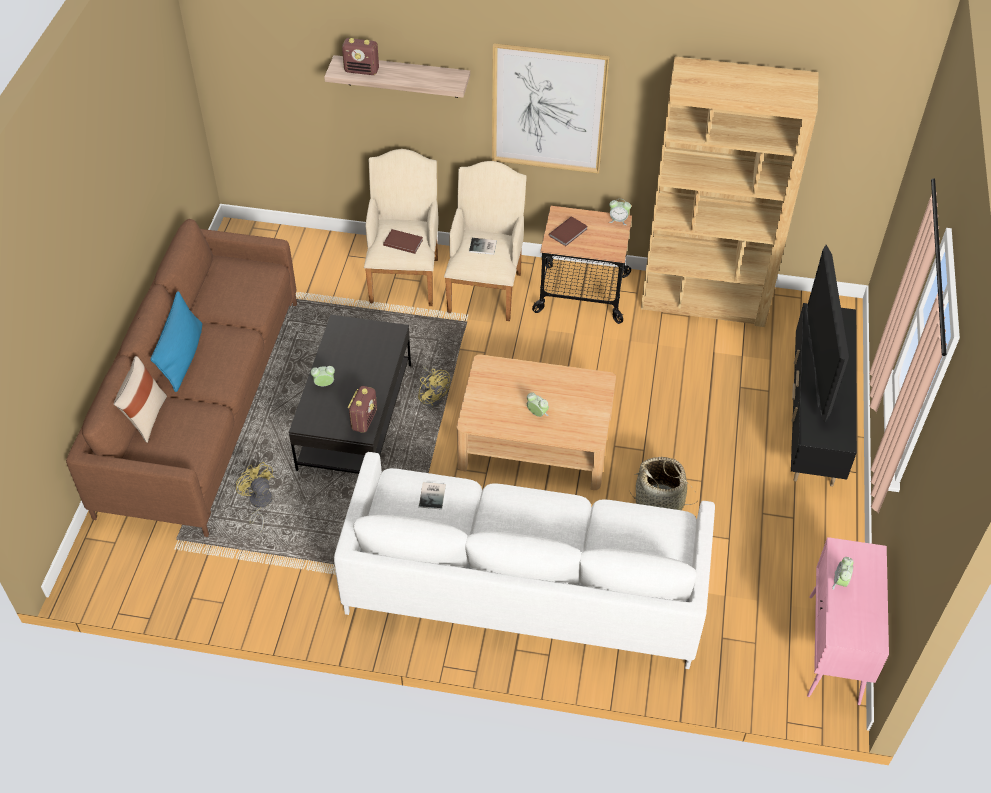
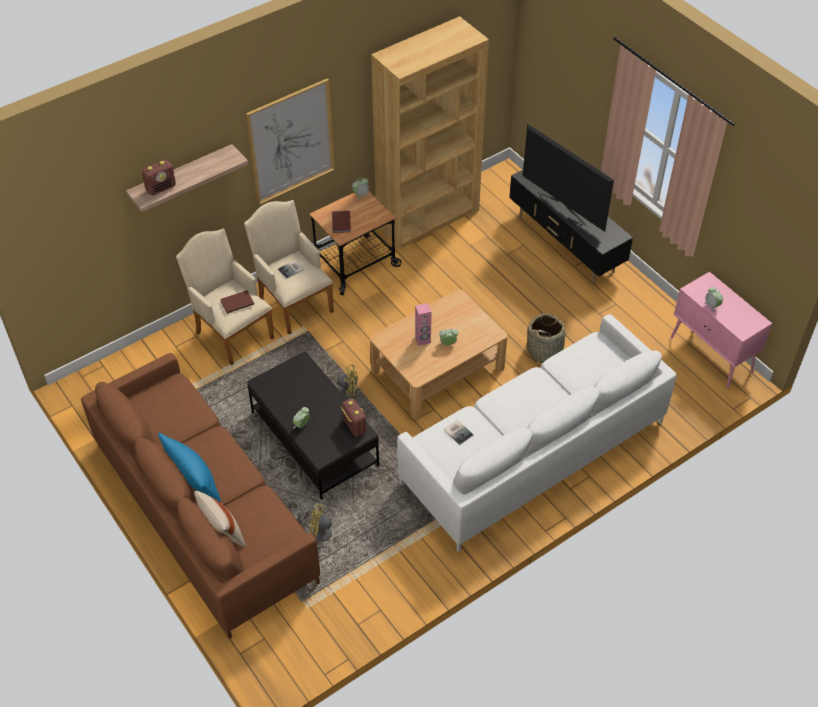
camera: 45 degrees left, 0 degrees up
none -> pink speaker [415,303,432,346]

